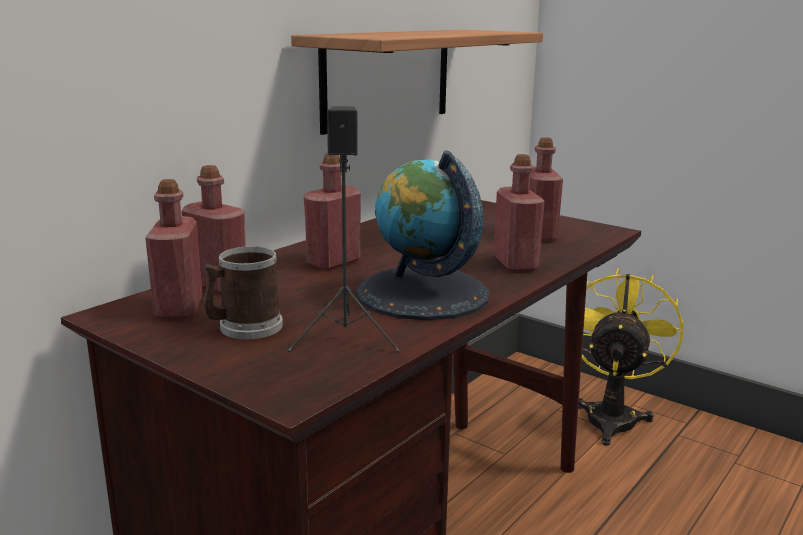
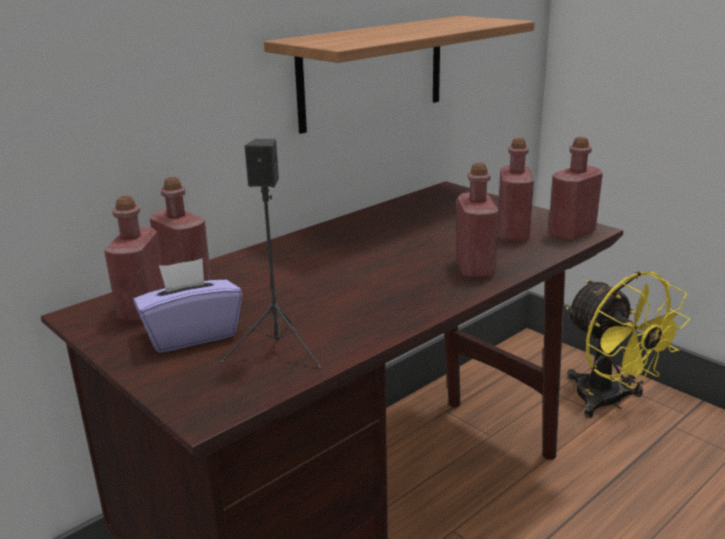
camera: 10 degrees right, 5 degrees up
mug [204,246,283,339] -> purple tissue box [133,258,242,353]
red bottle [304,153,361,270] -> red bottle moved to [548,137,603,242]
globe [356,150,489,320] -> none
yellow fan [578,268,683,446] -> yellow fan turned 120 degrees clockwise [566,271,690,418]

